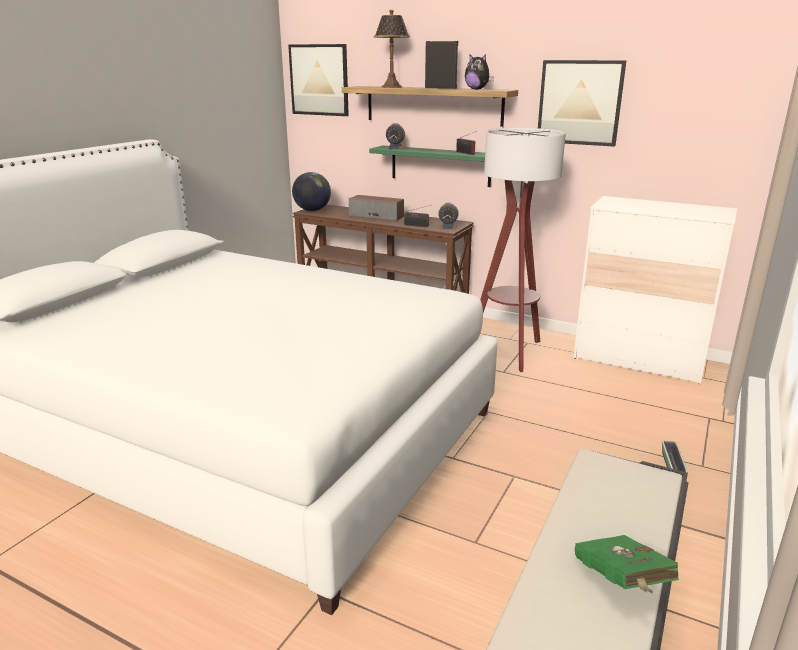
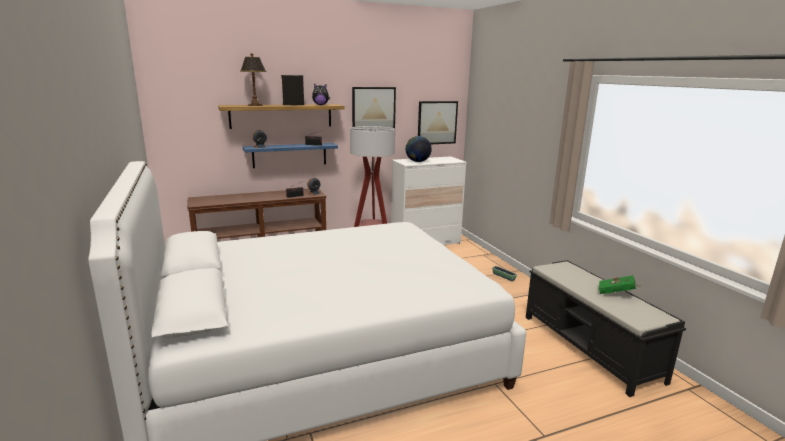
camera: 50 degrees left, 5 degrees down
picture [288,44,349,116] -> picture moved to [418,101,458,144]
globe [292,172,331,211] -> globe moved to [406,136,432,162]
speaker [349,195,404,221] -> none
green shelf [369,146,491,187] -> blue shelf [243,143,338,168]

